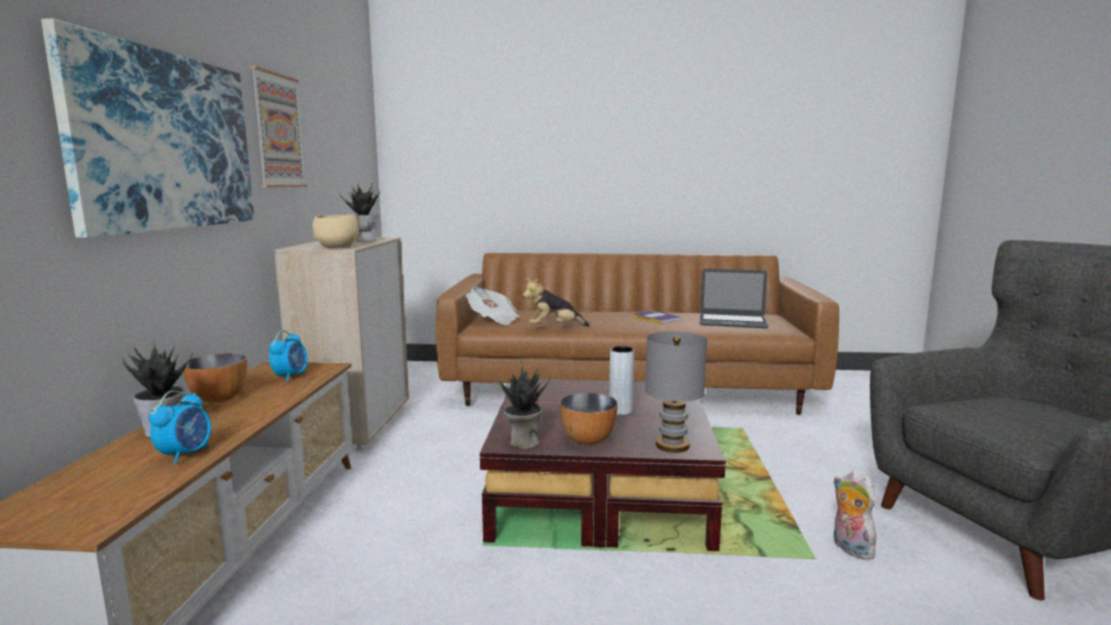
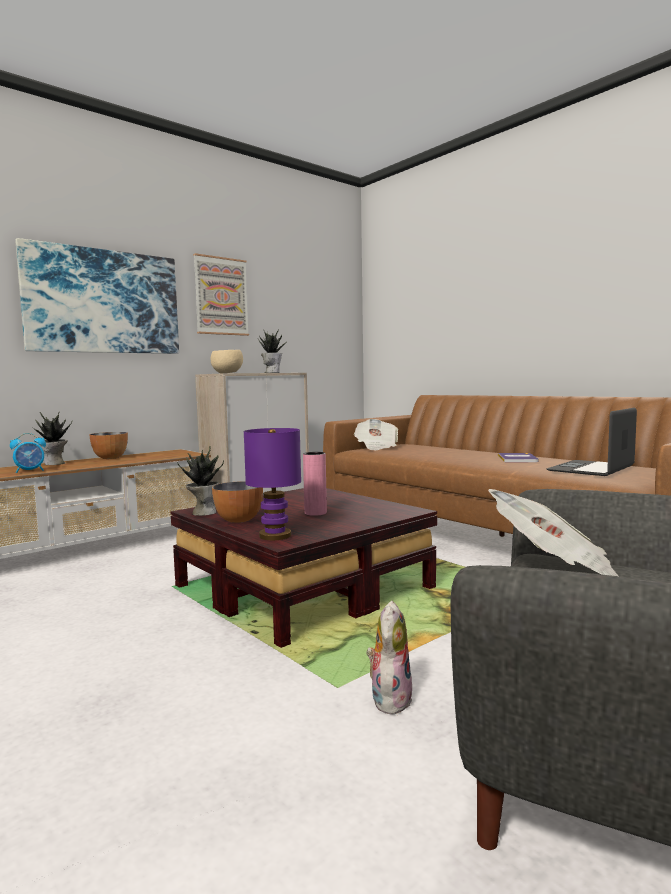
camera: 45 degrees right, 5 degrees down
alarm clock [269,330,307,382] -> none
plush toy [523,278,590,326] -> none
grey vase [609,346,634,415] -> pink vase [303,452,327,516]
grey table lamp [645,331,707,453] -> purple table lamp [244,428,301,540]
laptop [700,269,768,328] -> laptop turned 75 degrees clockwise [547,408,637,476]
none -> newspaper [488,489,618,576]

